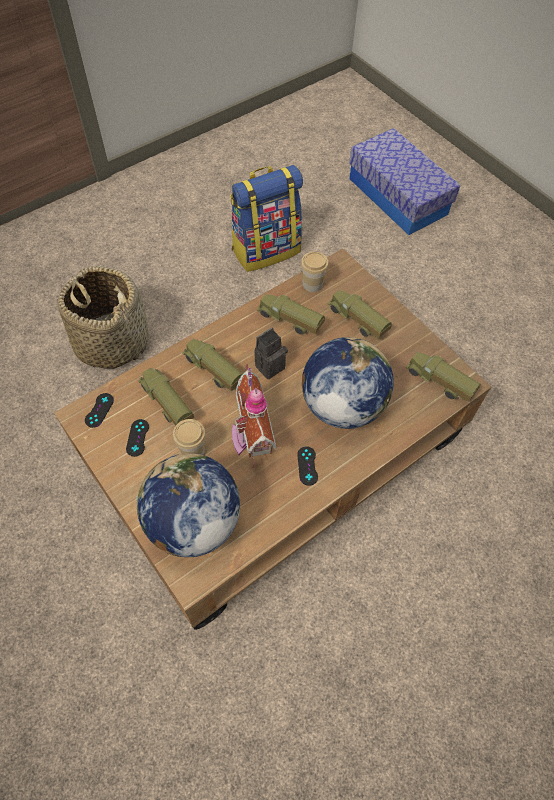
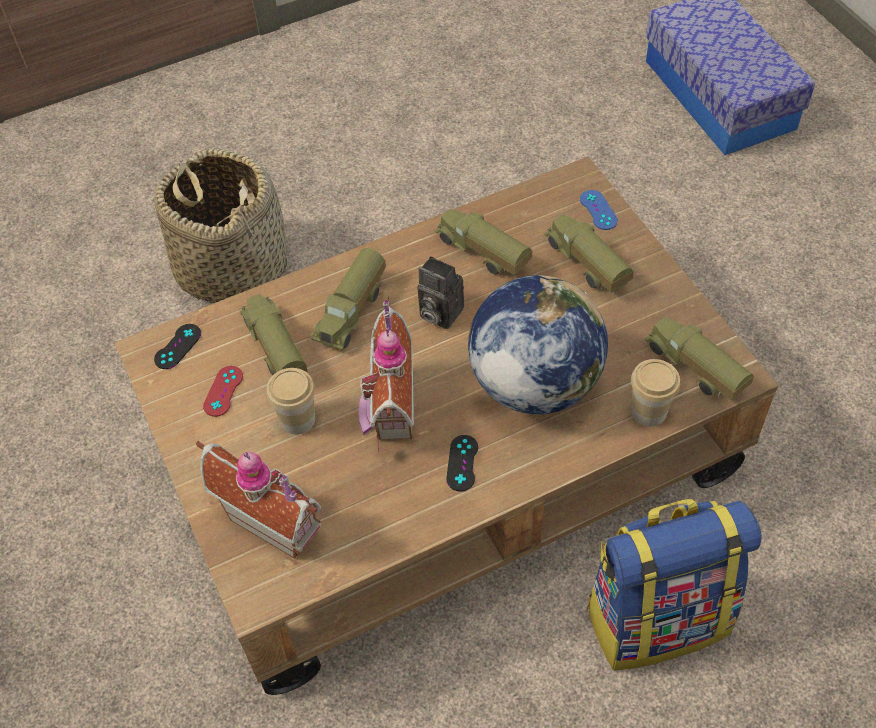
camera: 15 degrees right, 5 degrees down
black game controller [126,419,149,457] -> red game controller [203,366,243,417]
globe [136,453,240,557] -> toy house [196,441,322,559]
toy truck [182,339,243,391] -> toy truck turned 120 degrees counterclockwise [312,248,386,350]
backpack [230,165,303,272] -> backpack moved to [586,499,762,671]
camera [254,328,288,379] -> camera turned 120 degrees counterclockwise [417,256,464,329]
cup [301,252,329,292] -> cup moved to [631,359,680,427]
none -> blue game controller [580,190,618,230]

